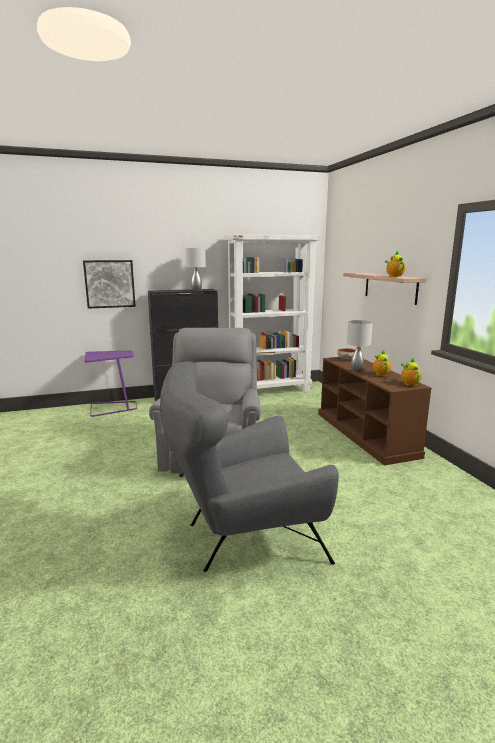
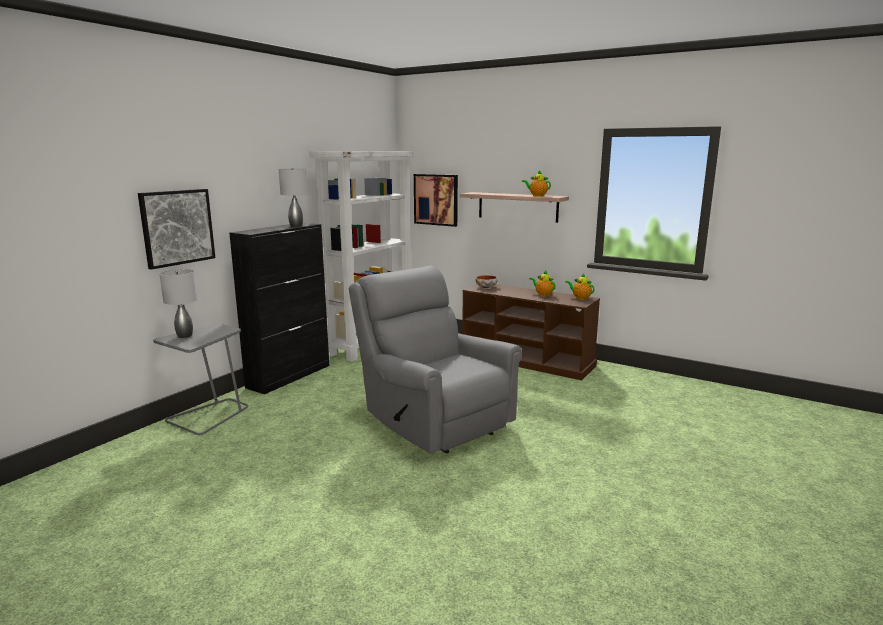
camera: 40 degrees left, 0 degrees up
purple side table [84,351,137,417] -> grey side table [153,324,248,435]
grey armchair [160,361,339,572] -> none
grey table lamp [347,320,373,372] -> grey table lamp moved to [159,269,197,338]
none -> picture [414,174,458,227]

